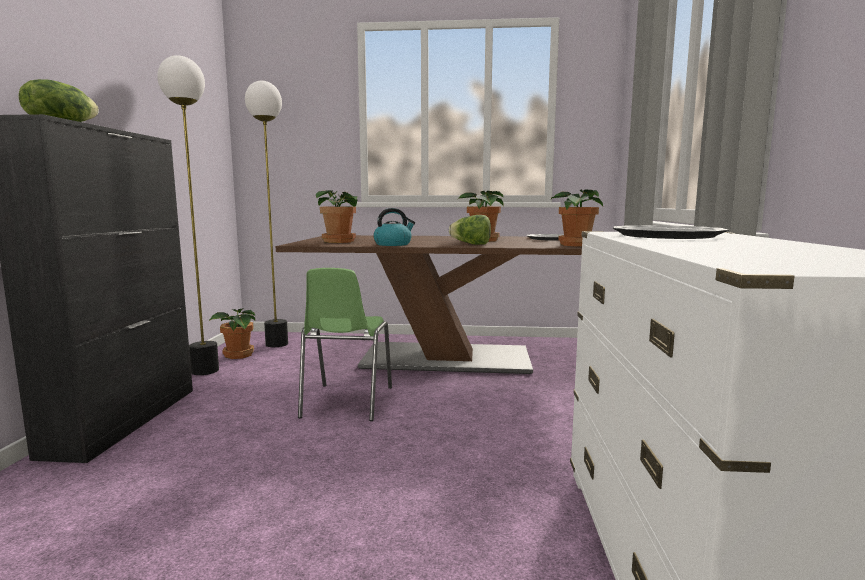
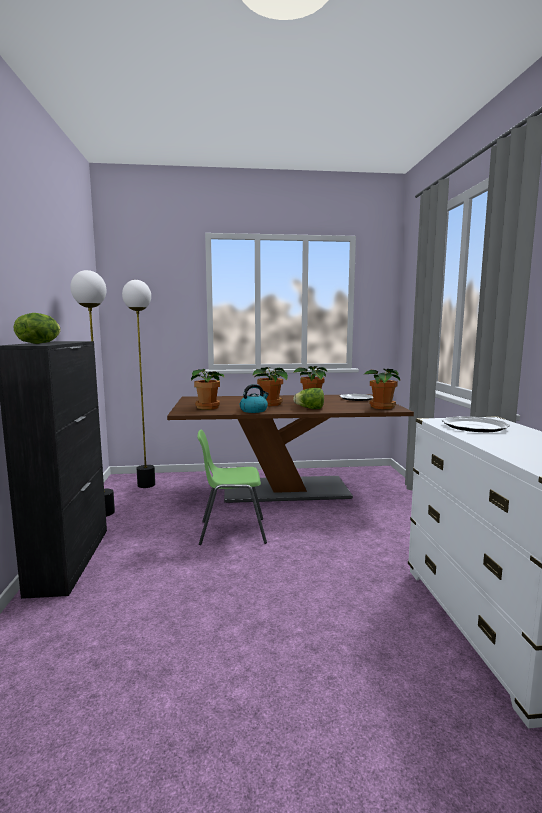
camera: 10 degrees left, 0 degrees up
potted plant [209,308,255,359] -> potted plant moved to [252,367,288,406]
green chair [298,268,392,421] -> green chair turned 90 degrees clockwise [197,429,267,545]

